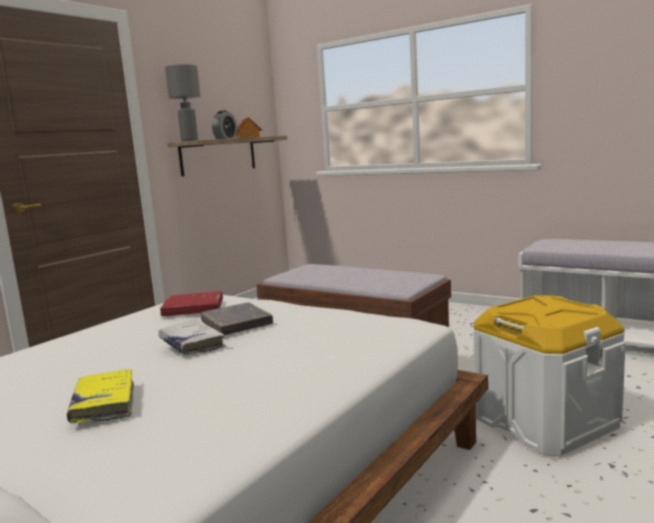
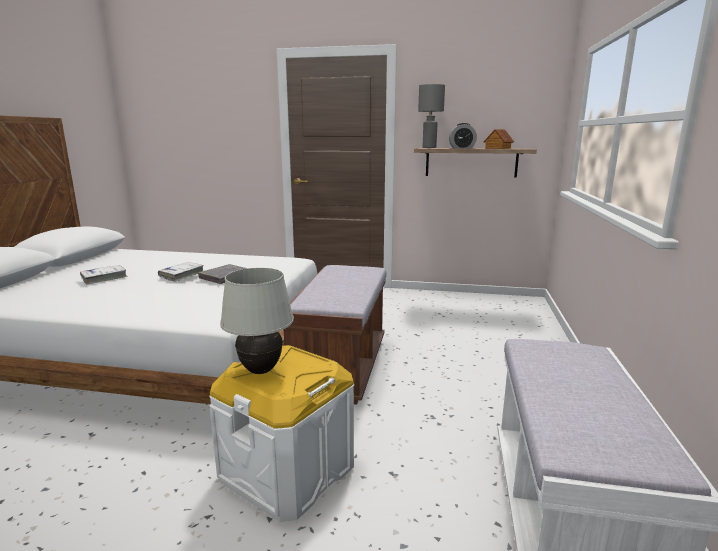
camera: 65 degrees right, 5 degrees up
yellow book [67,369,134,423] -> white book [80,265,128,285]
red book [160,291,223,316] -> none
none -> white table lamp [220,268,294,374]

